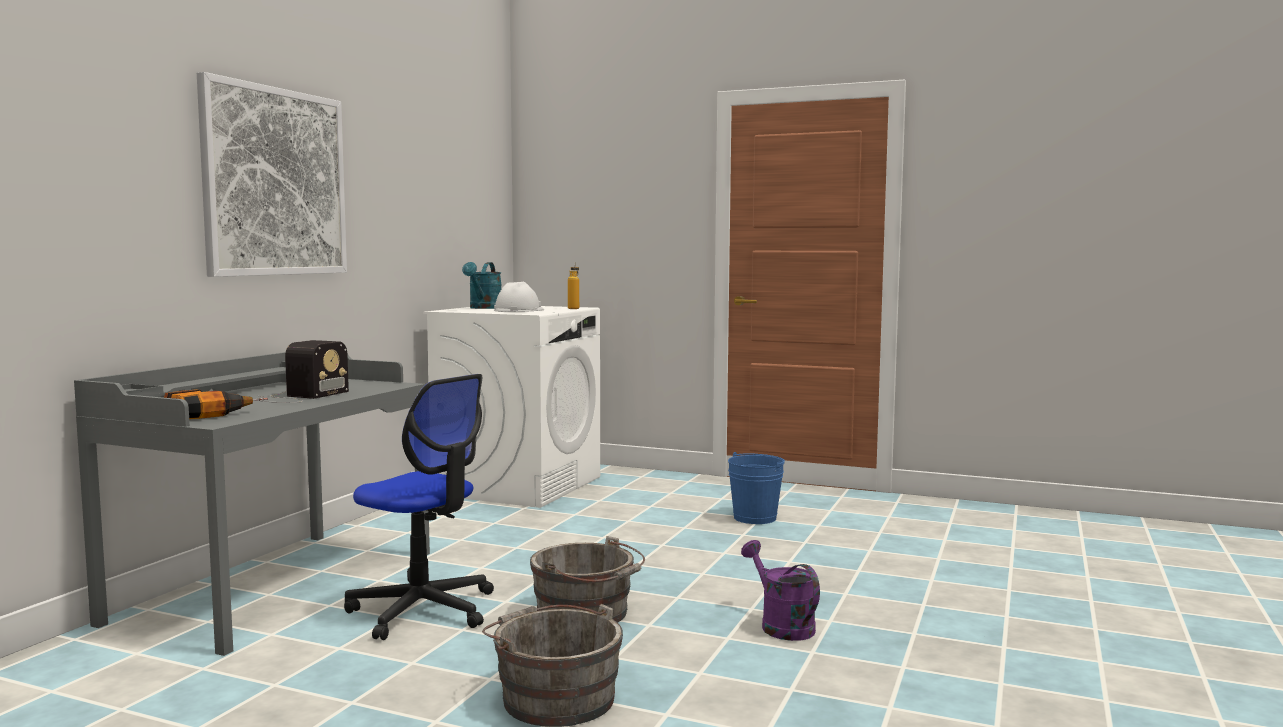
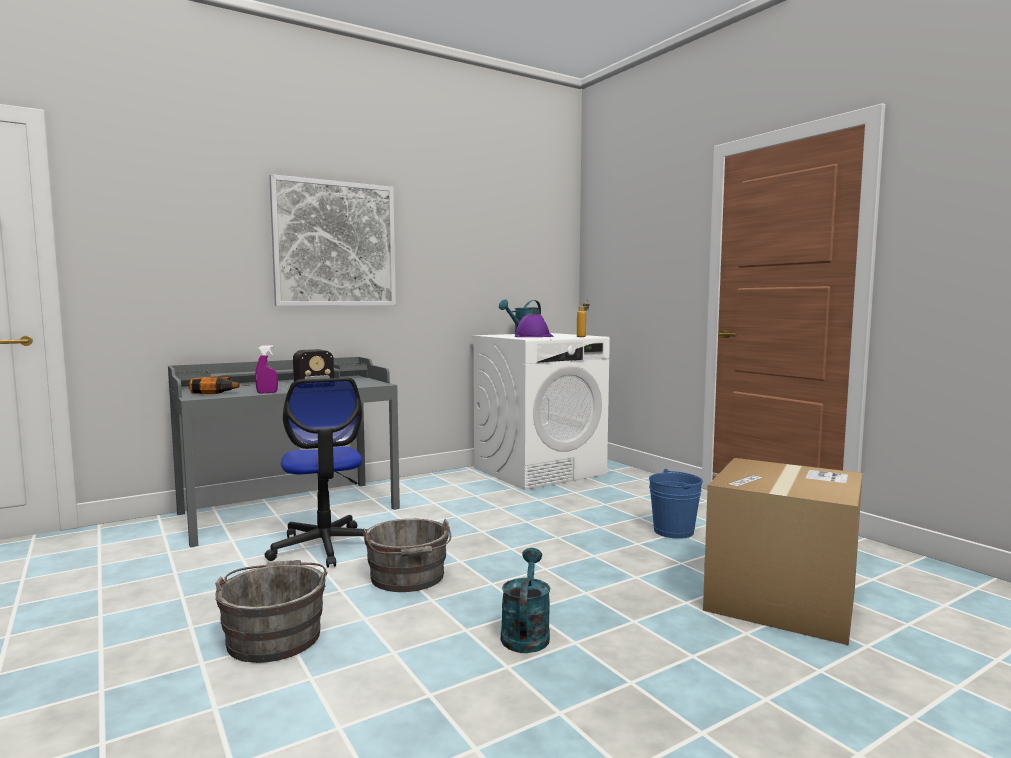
camera: 35 degrees right, 0 degrees up
white hard hat [494,282,544,312] -> purple hard hat [514,314,554,337]
purple watering can [741,540,820,641] -> turquoise watering can [501,548,550,653]
none -> purple spray bottle [255,345,278,394]
none -> cardboard box [703,458,863,645]

